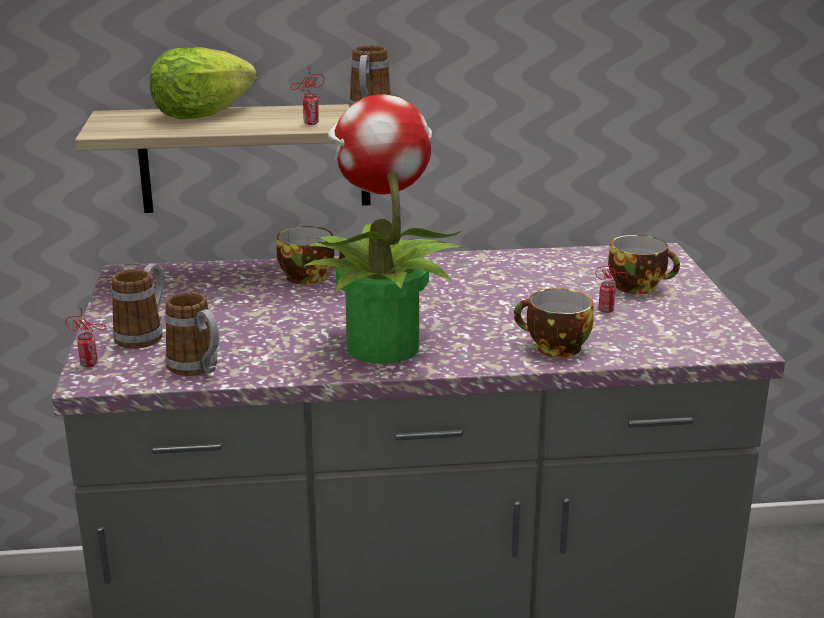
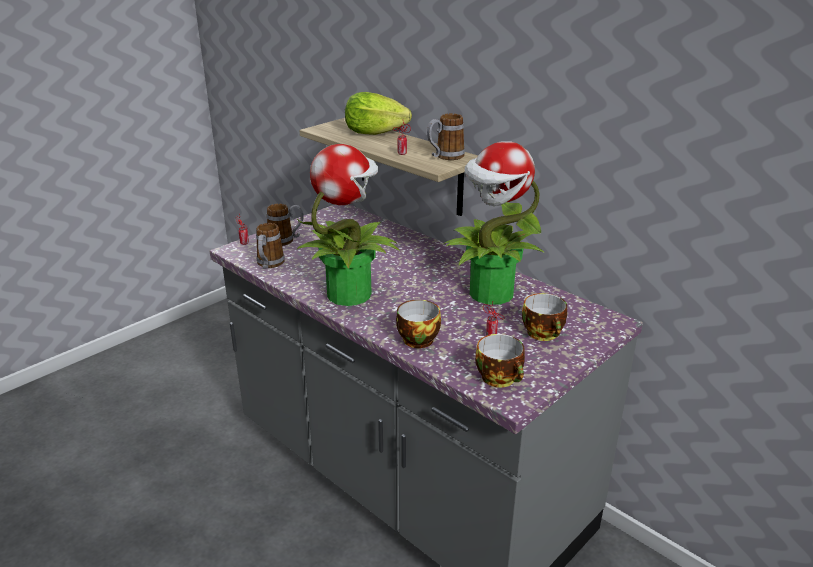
camera: 50 degrees right, 5 degrees up
cup [276,226,346,285] -> cup moved to [475,334,525,388]
none -> potted plant [444,142,544,305]

